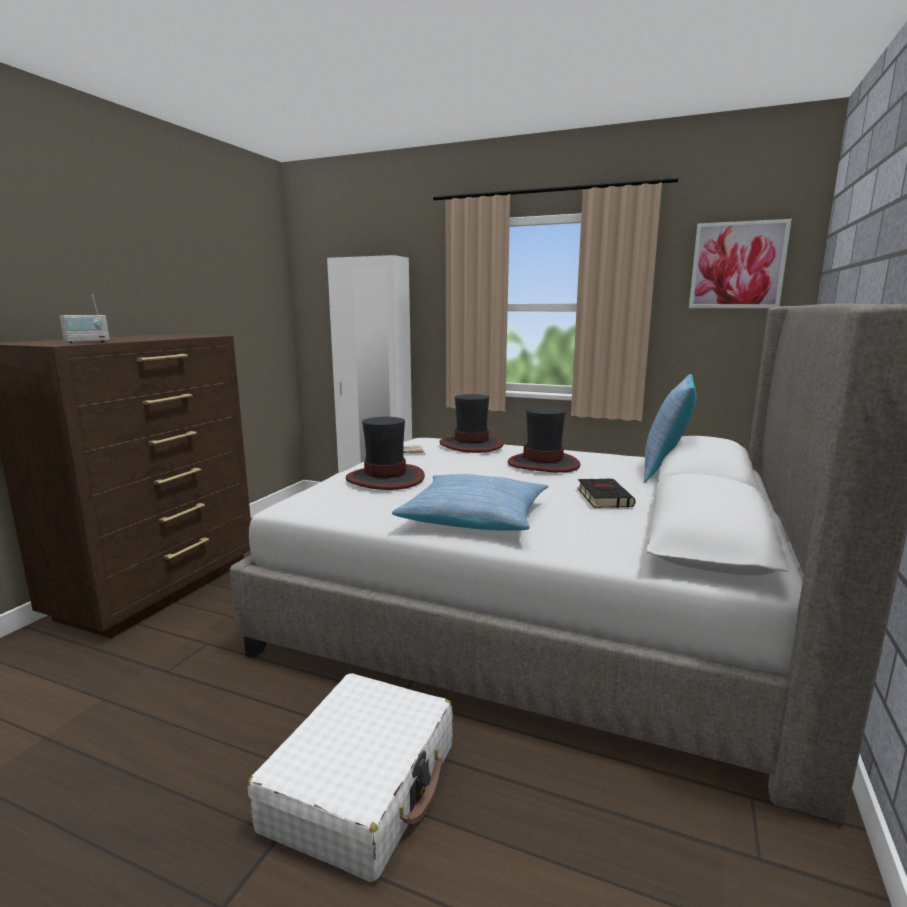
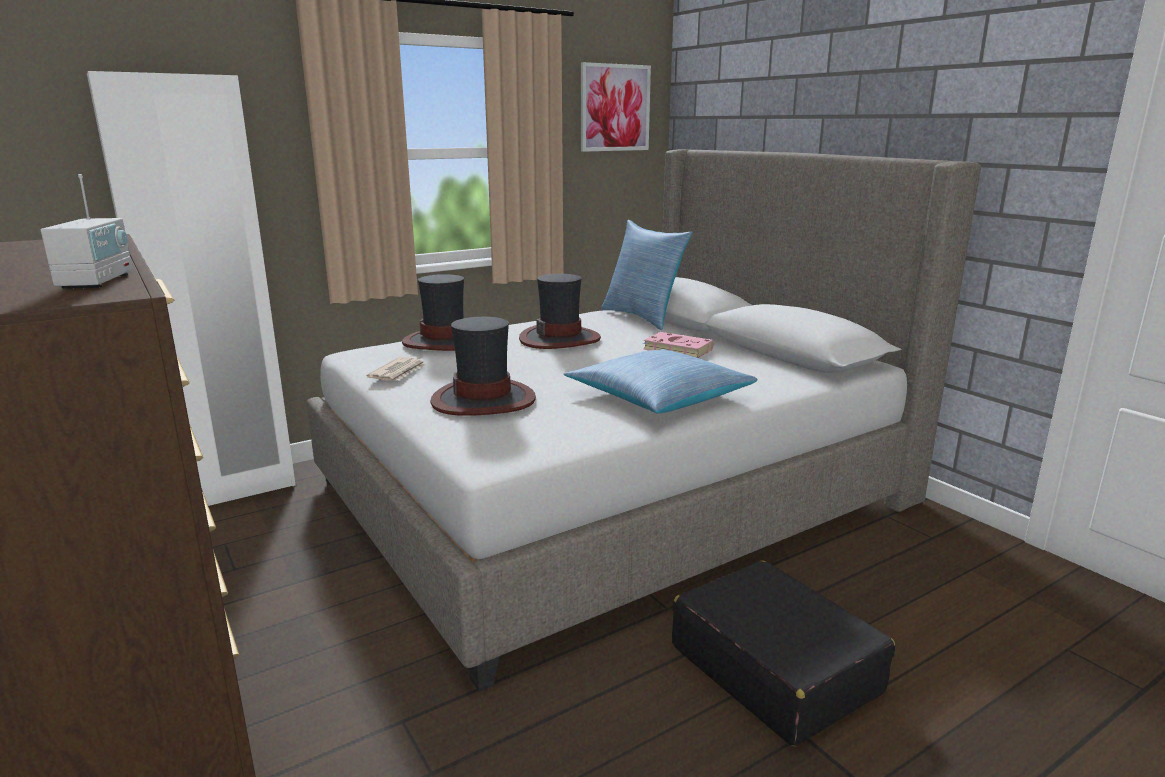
camera: 55 degrees left, 5 degrees up
white suitcase [248,673,453,883] -> black suitcase [672,560,895,746]
black book [578,478,635,508] -> pink book [642,332,714,358]

